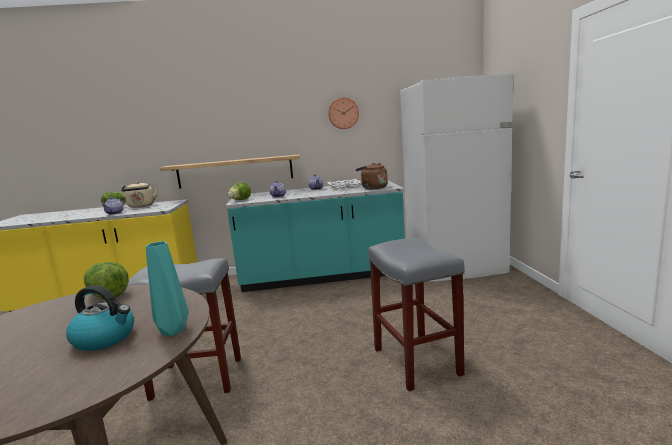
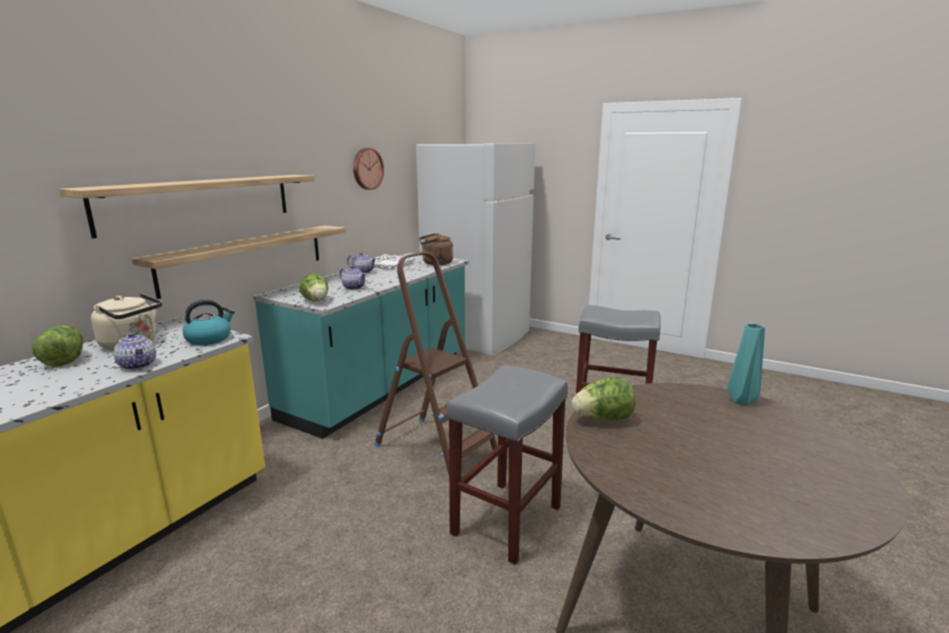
camera: 55 degrees left, 5 degrees up
kettle [66,285,134,351] -> kettle moved to [183,300,235,345]
none -> shelf [59,175,315,239]
none -> brown step ladder [374,252,498,474]

